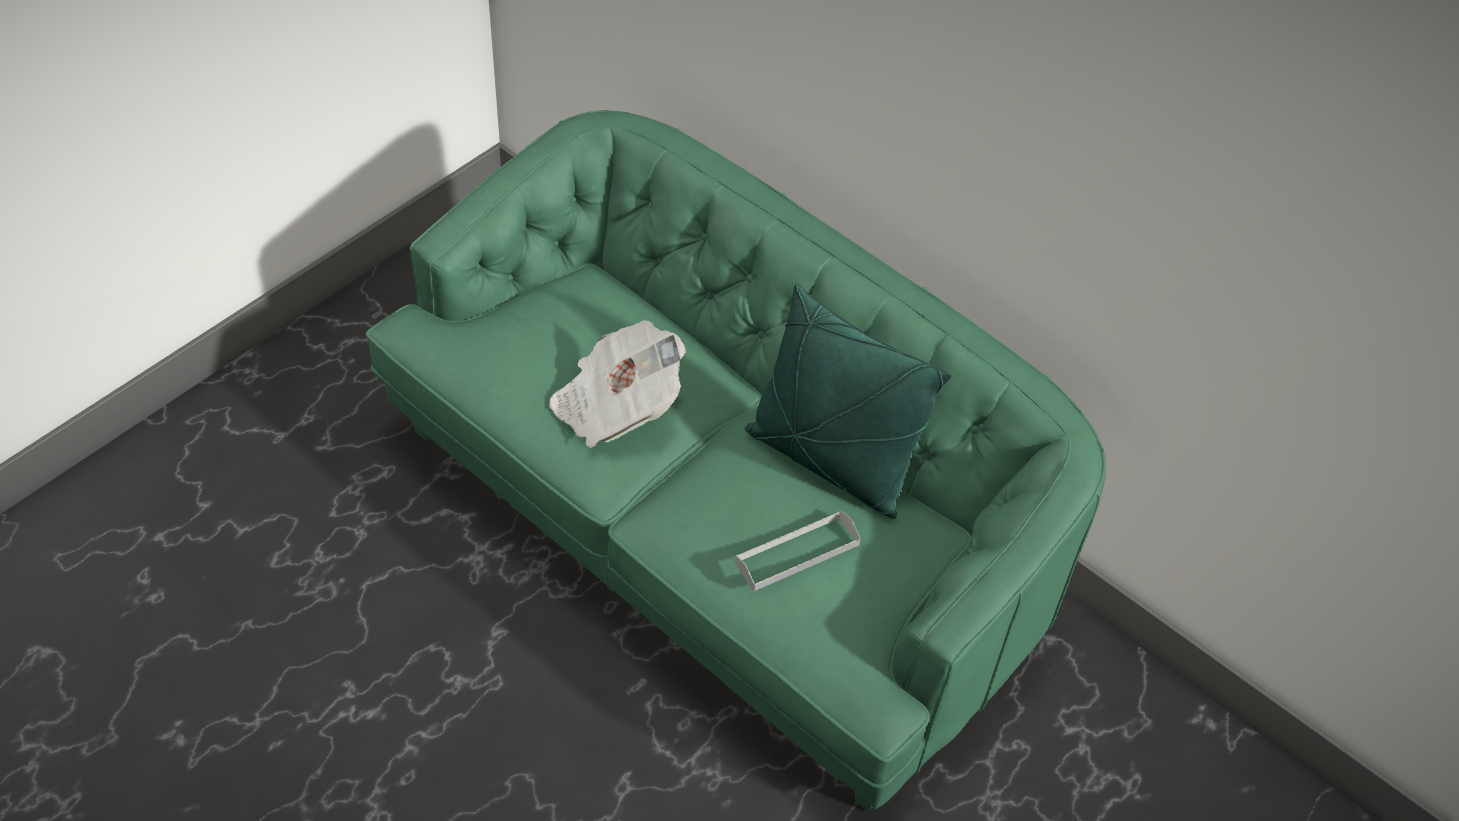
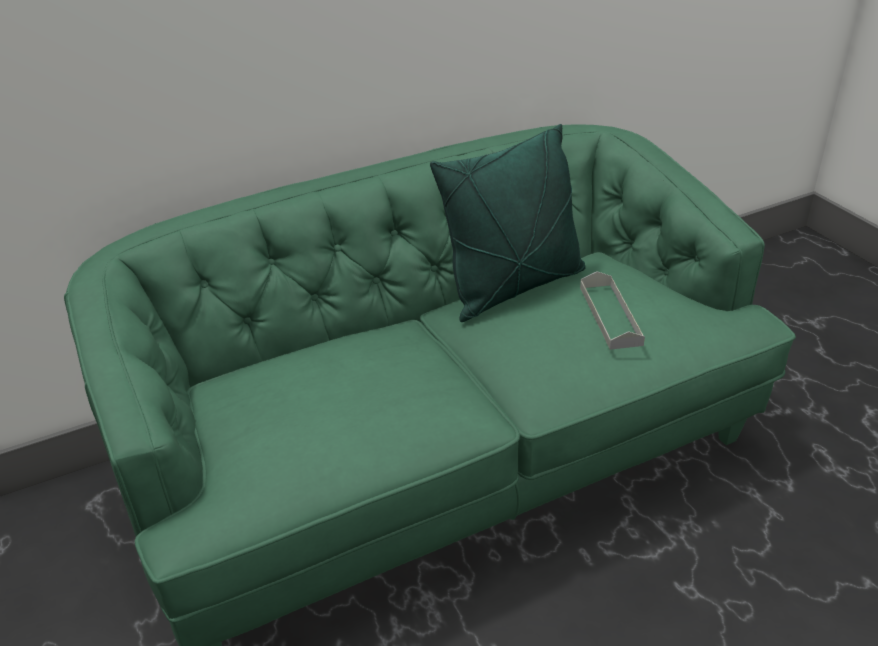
camera: 65 degrees left, 15 degrees down
newspaper [549,321,686,448] -> none

